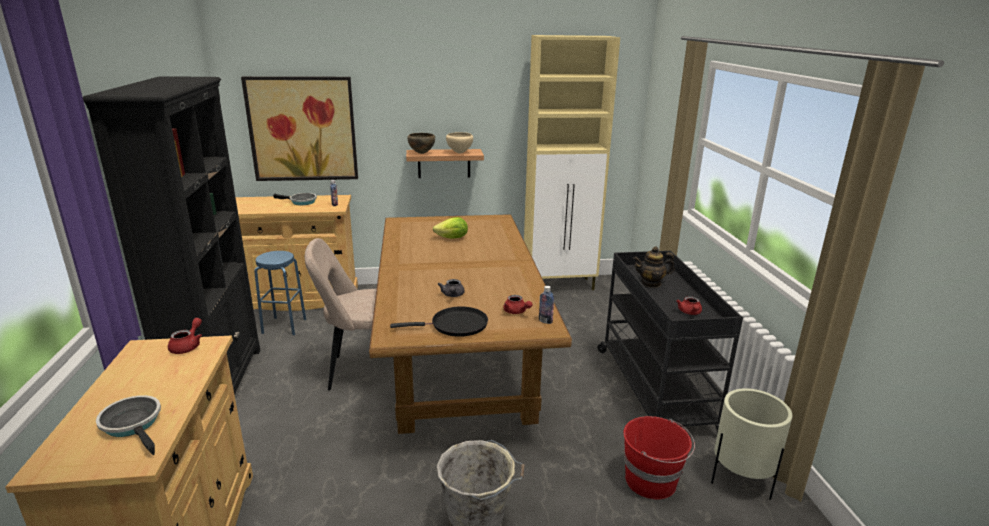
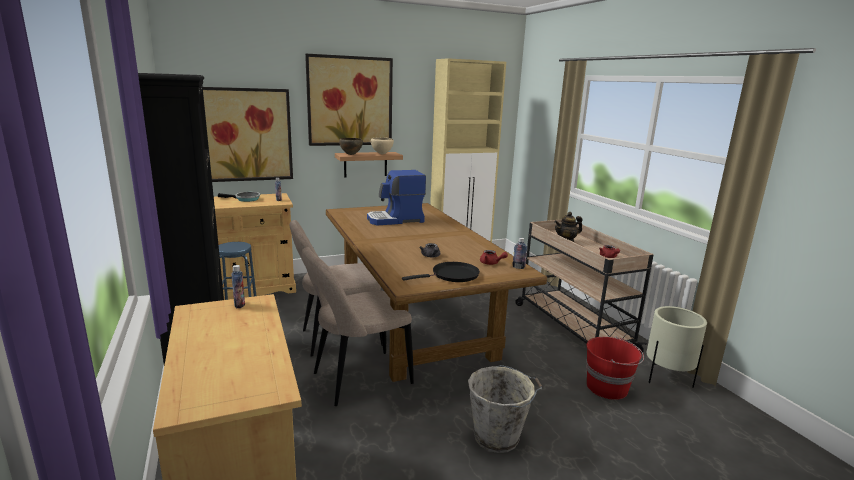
camera: 15 degrees left, 5 degrees down
frying pan [96,395,161,455] -> none
red teapot [168,318,202,354] -> bottle [231,265,245,308]
lettuce [433,217,468,239] -> coffee machine [367,170,426,225]
black cart [598,251,743,433] -> beige cart [515,219,654,353]
none -> beige chair [302,247,414,406]
none -> picture [305,54,393,146]

